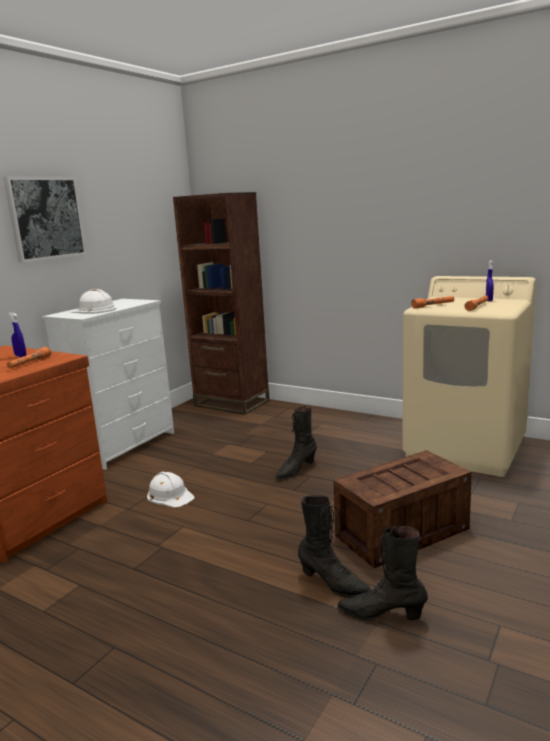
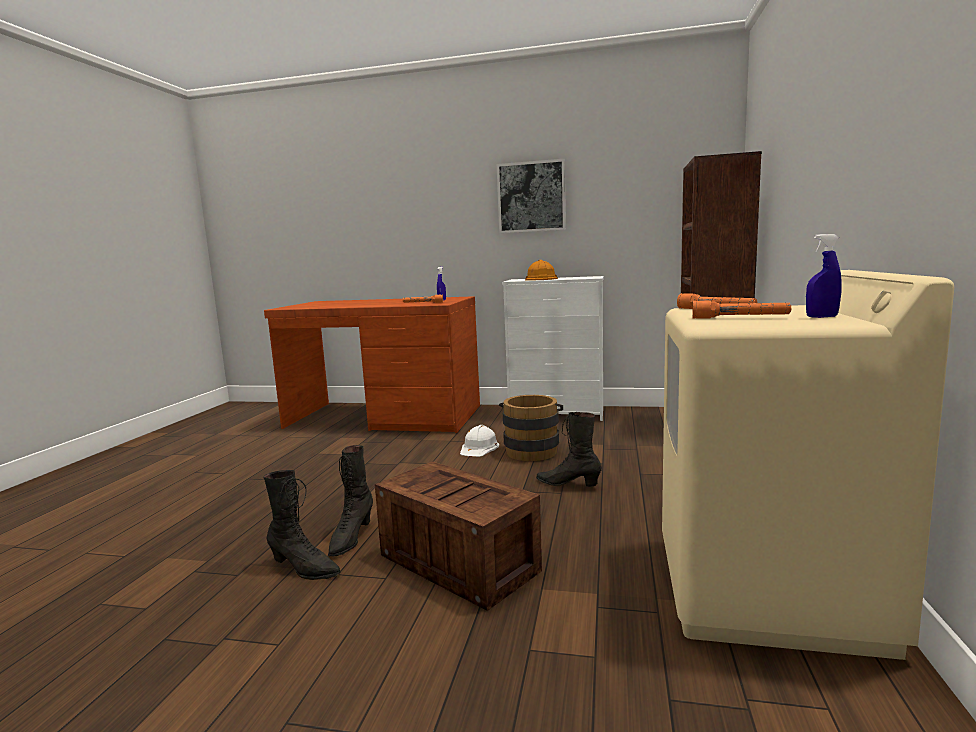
camera: 70 degrees right, 5 degrees down
white hard hat [70,289,116,314] -> orange hard hat [525,260,558,280]
black boot [338,526,428,621] -> black boot turned 120 degrees clockwise [263,470,340,580]
none -> brown bucket [499,395,563,461]

